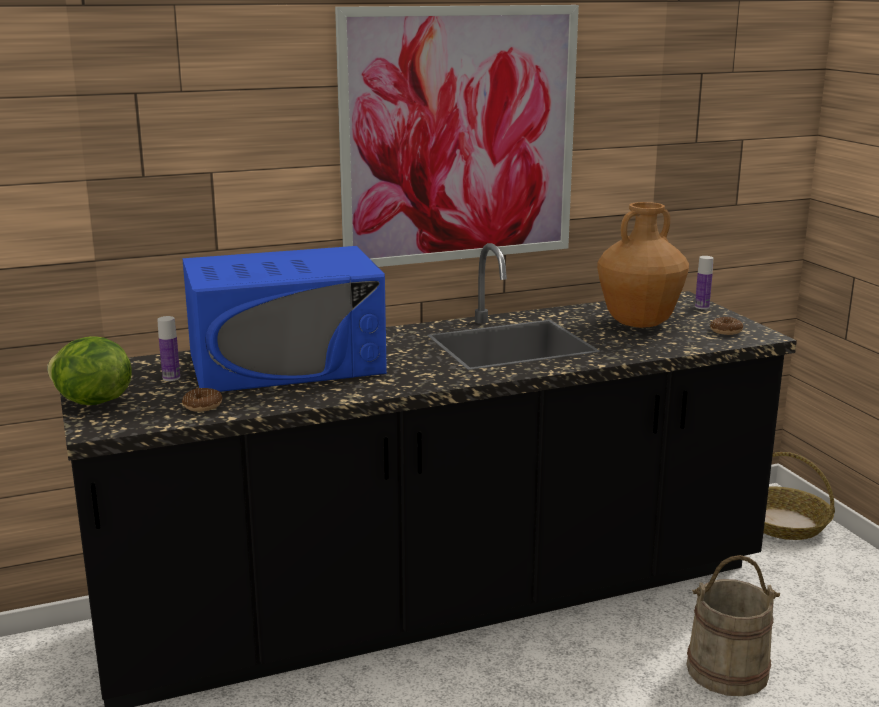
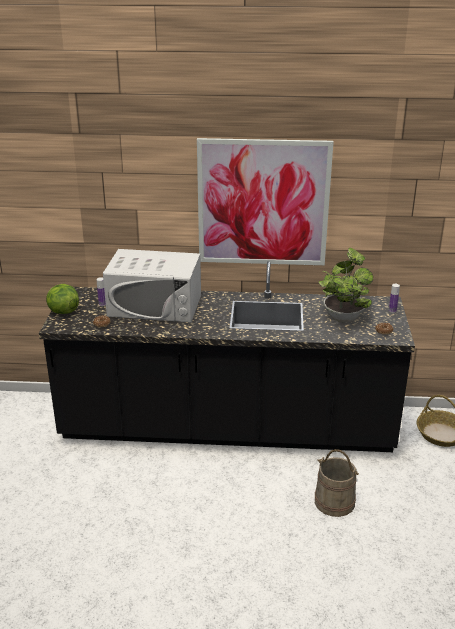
camera: 25 degrees right, 10 degrees up
blue microwave [182,246,387,392] -> white microwave [103,249,201,322]
brown vase [597,202,689,328] -> potted plant [319,248,373,322]

